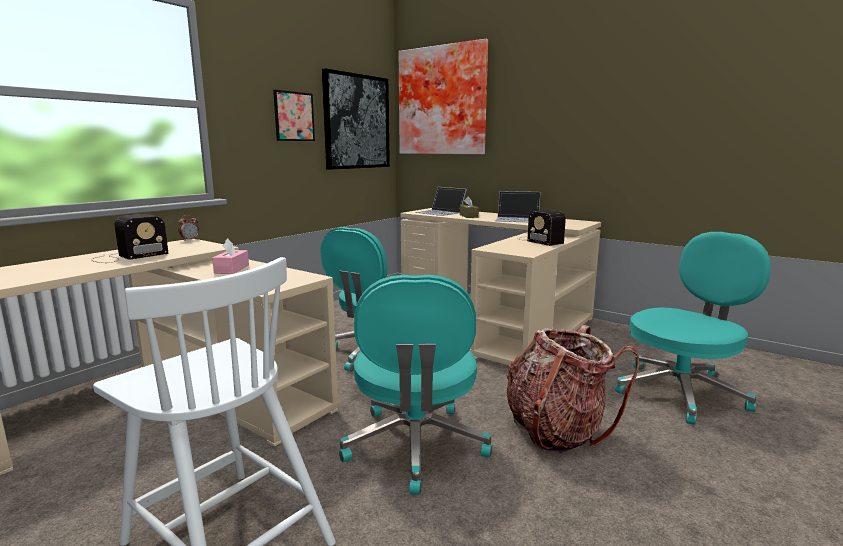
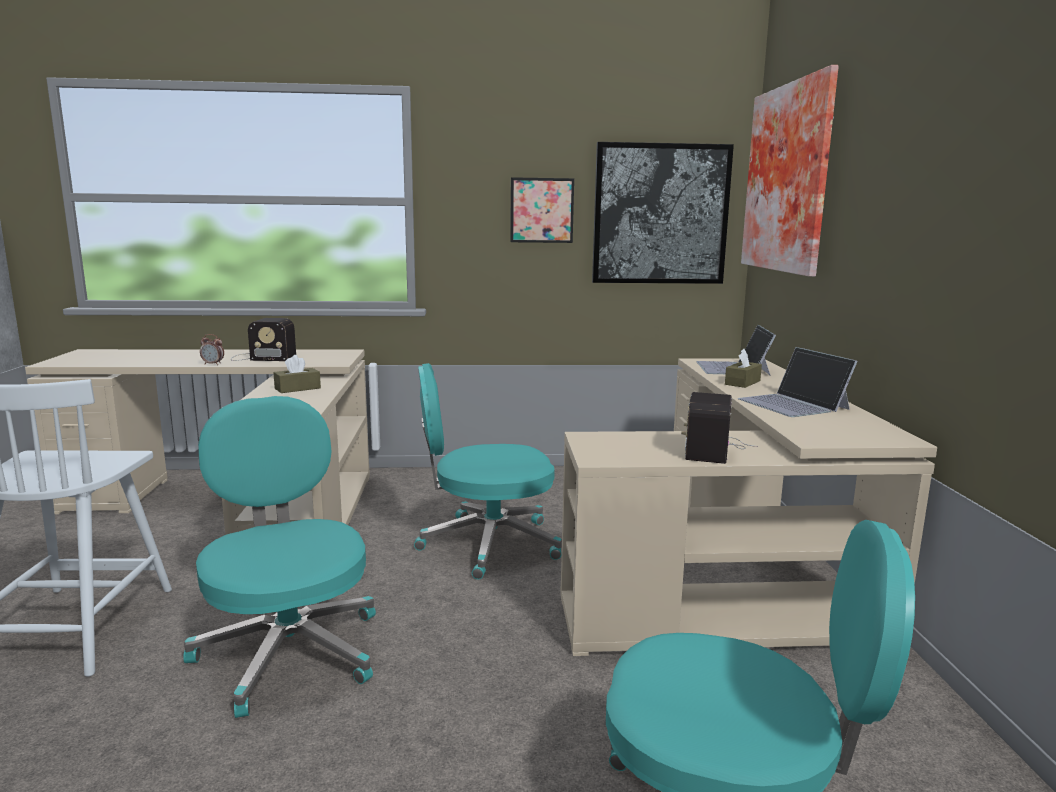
camera: 50 degrees right, 0 degrees up
alarm clock [178,215,199,241] -> alarm clock moved to [200,334,224,365]
pink tissue box [212,238,249,274] -> brown tissue box [273,355,321,393]
turquoise office chair [339,275,492,495] -> turquoise office chair turned 105 degrees clockwise [183,396,376,718]
backpack [506,325,639,453] -> none

